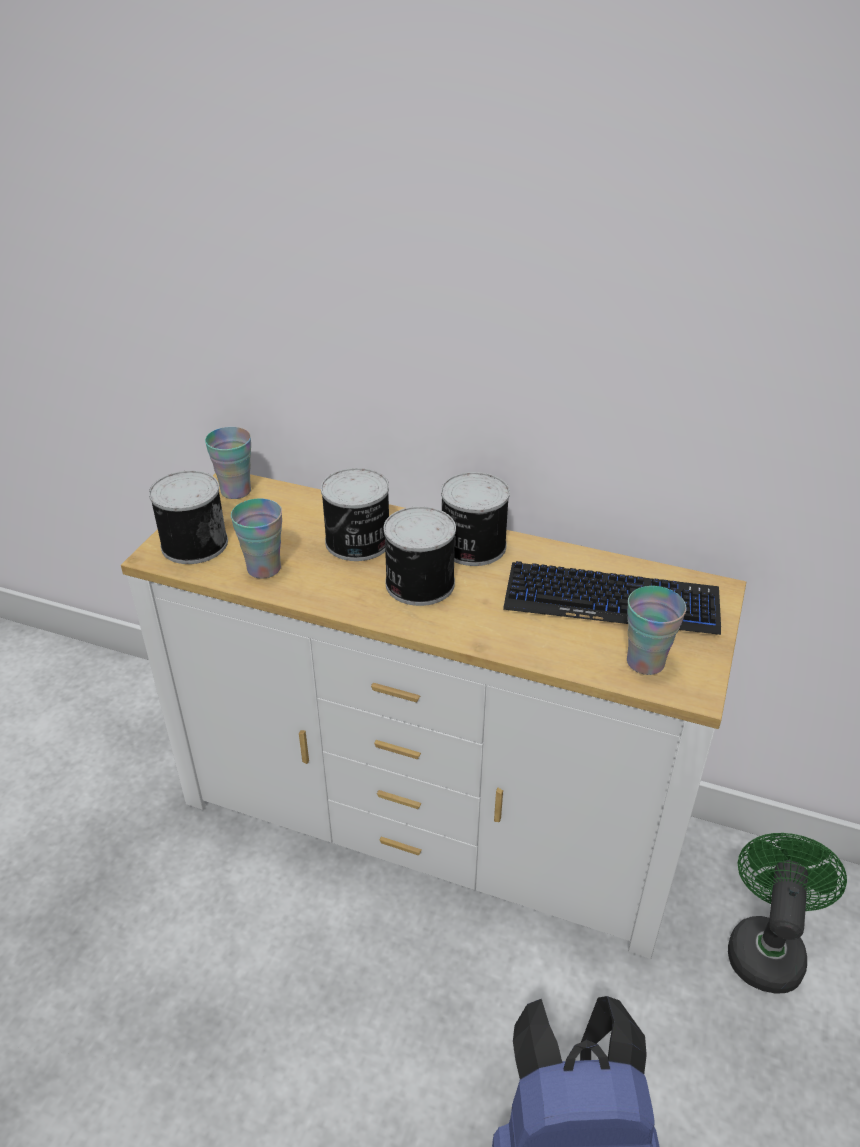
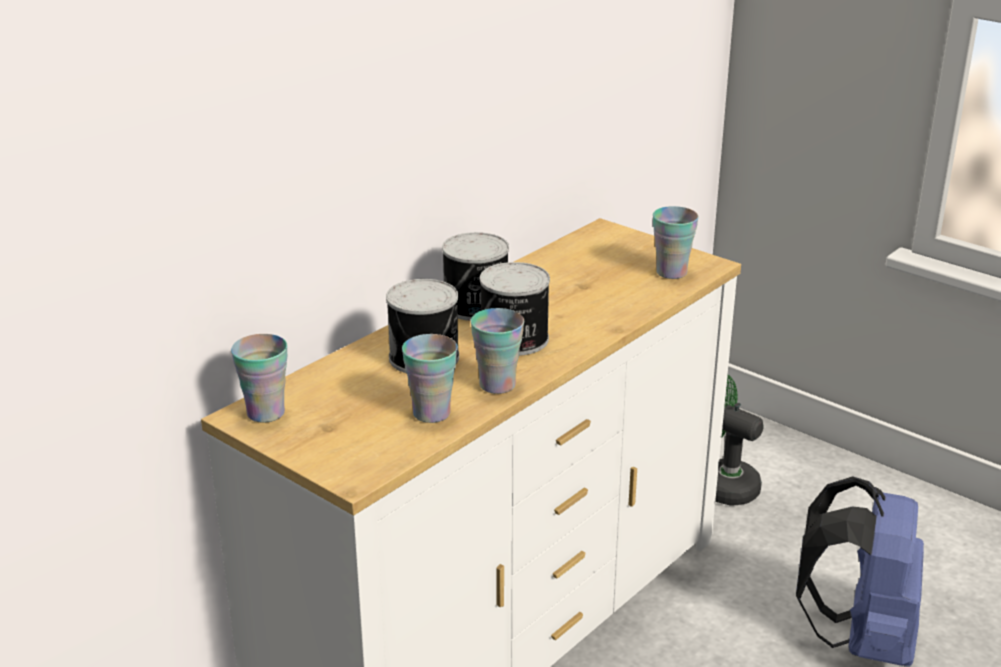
camera: 70 degrees left, 10 degrees down
can [149,471,228,564] -> none
keyboard [503,561,721,635] -> none
none -> cup [471,308,524,394]

